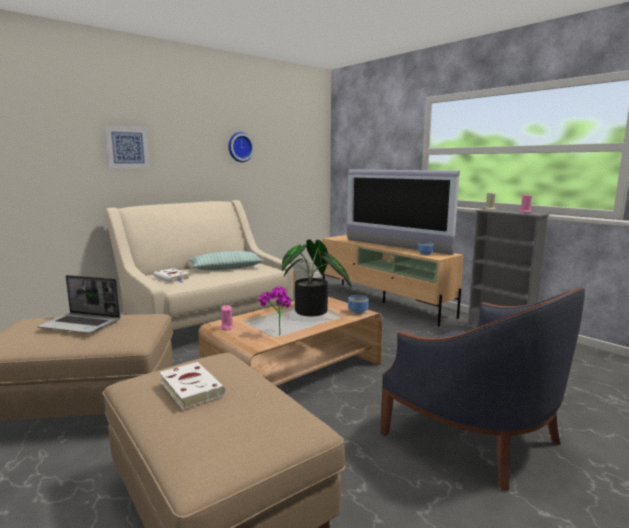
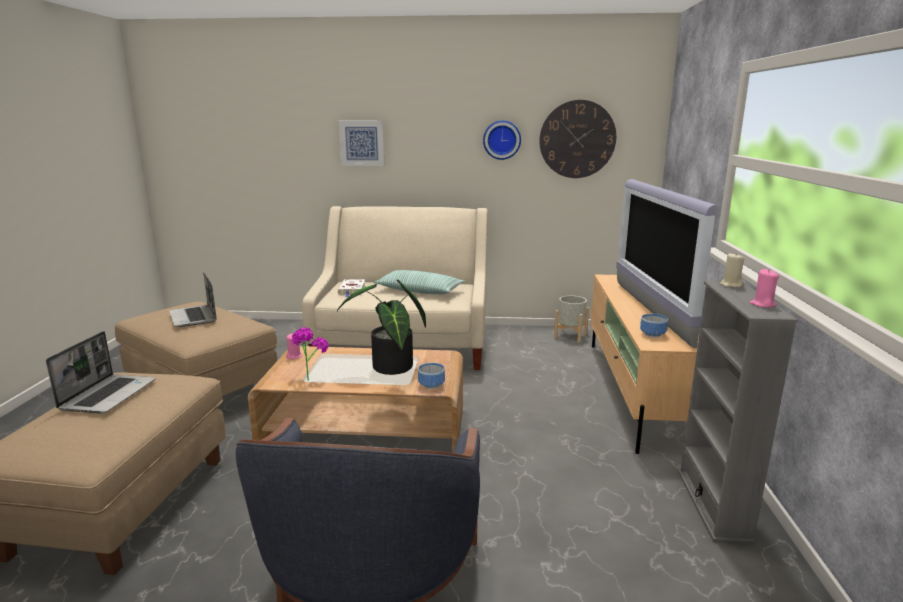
camera: 45 degrees right, 5 degrees up
white book [160,362,226,409] -> laptop [46,331,156,414]
none -> wall clock [539,100,616,178]

